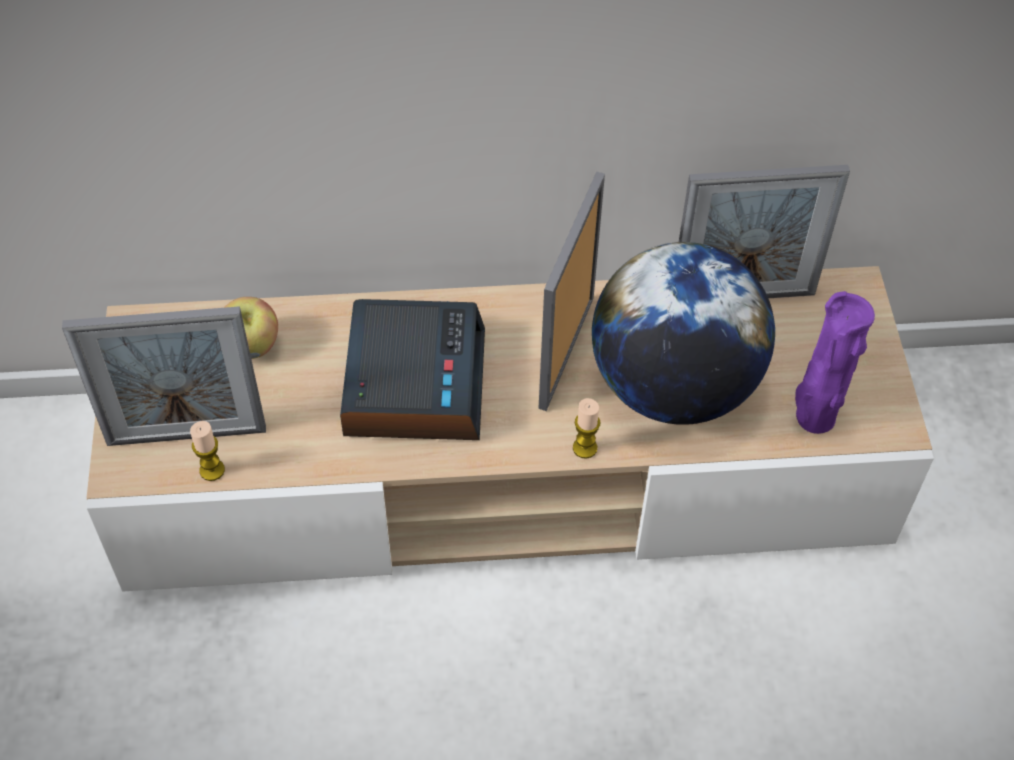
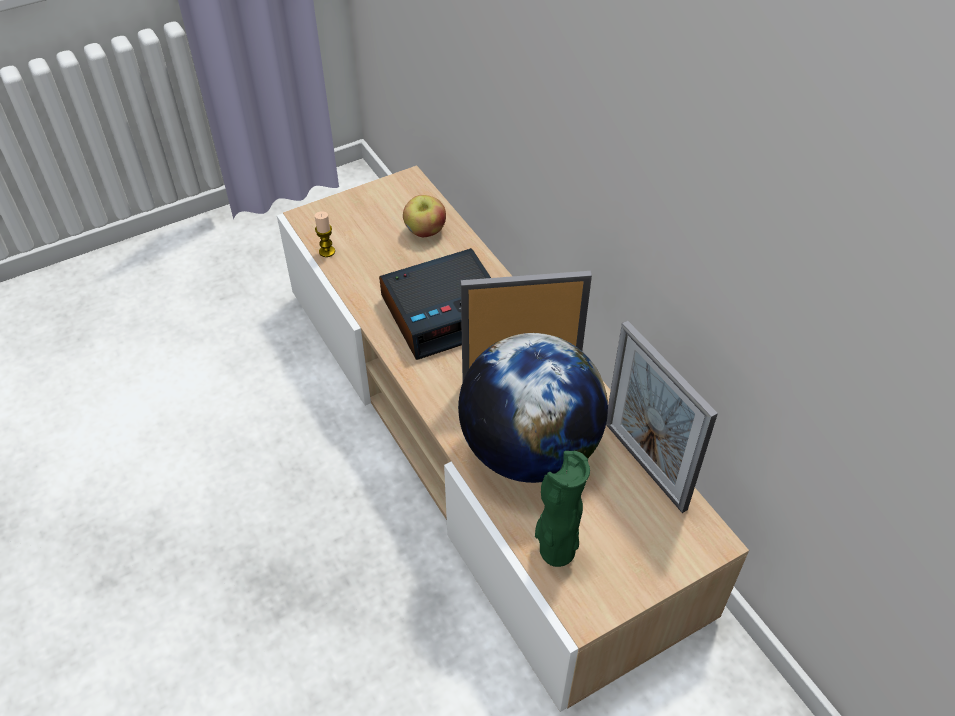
camera: 65 degrees right, 5 degrees down
picture frame [62,306,266,446] -> none
candle [573,398,600,459] -> none
purple vase [795,291,875,434] -> green vase [535,451,590,567]

